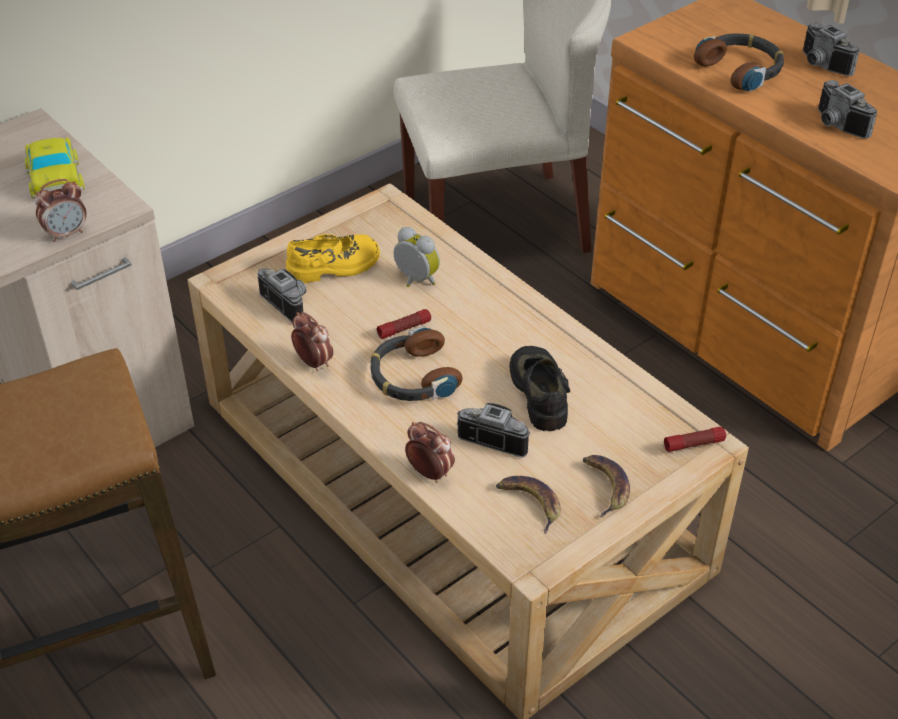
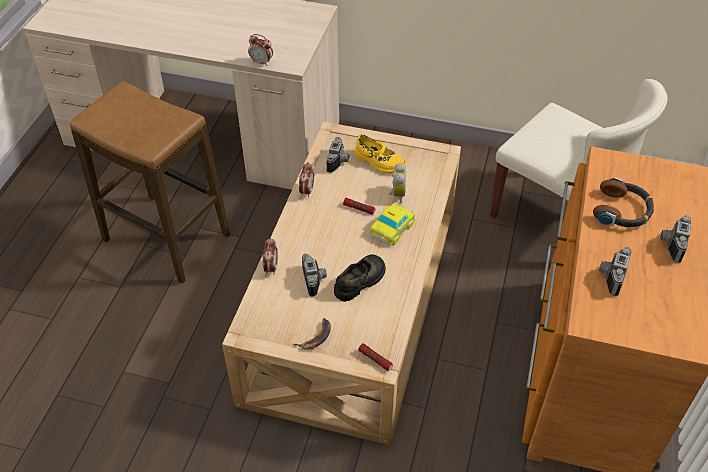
camera: 55 degrees right, 5 degrees up
toy car [24,137,84,199] -> toy car moved to [369,203,416,245]
headphones [371,326,463,401] -> none
banana [496,476,561,534] -> none

